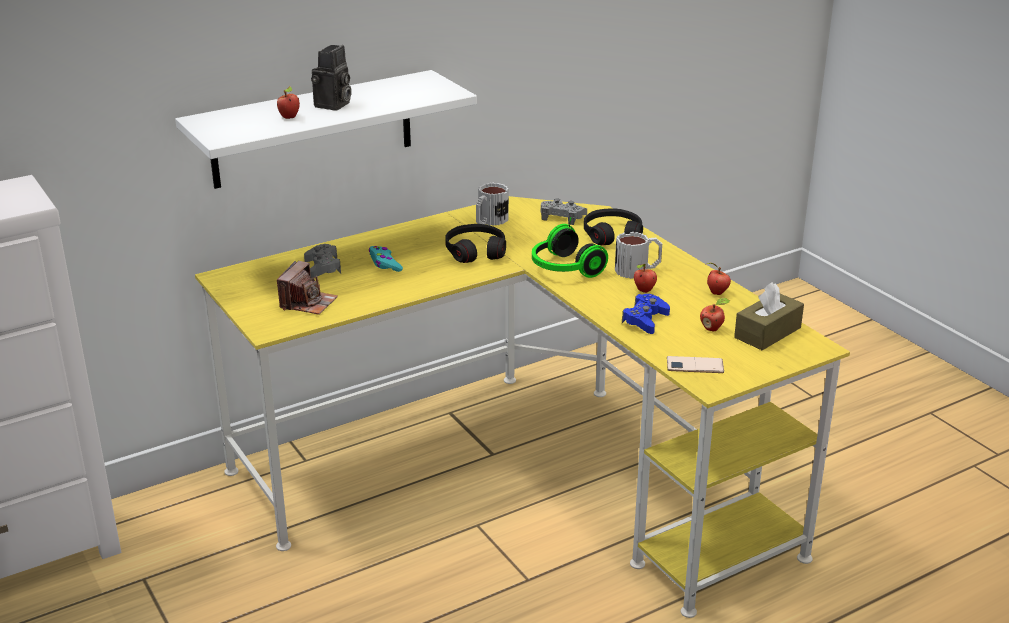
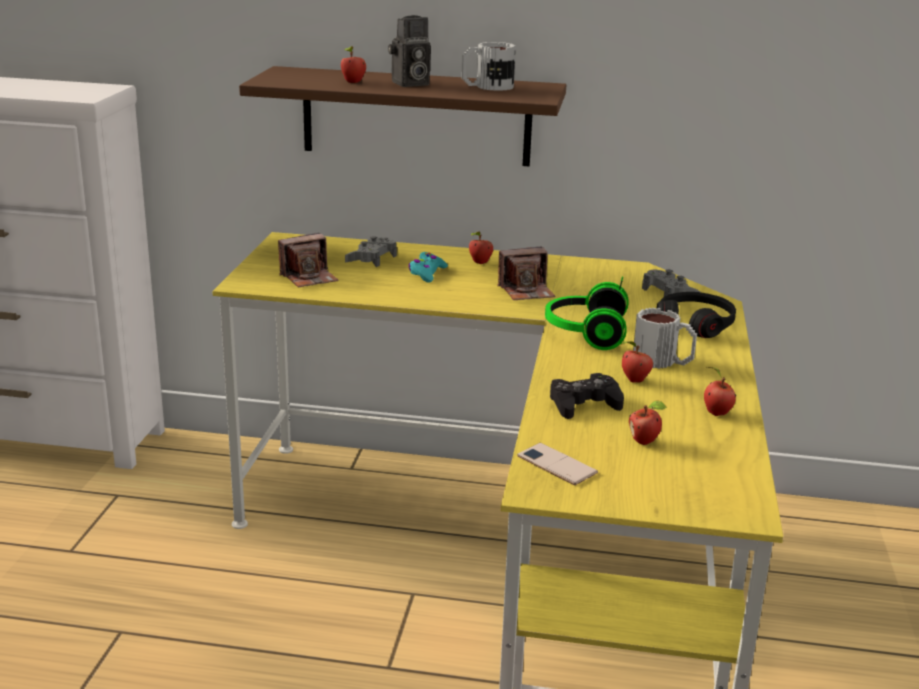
camera: 40 degrees right, 5 degrees down
white shelf [175,70,477,189] -> brown shelf [239,66,566,166]
black headphones [445,224,506,263] -> camera [497,247,555,300]
mug [476,183,509,226] -> mug moved to [462,42,516,91]
blue game controller [622,294,670,334] -> black game controller [550,373,624,419]
brown tissue box [734,282,804,350] -> none
none -> apple [469,232,493,264]

